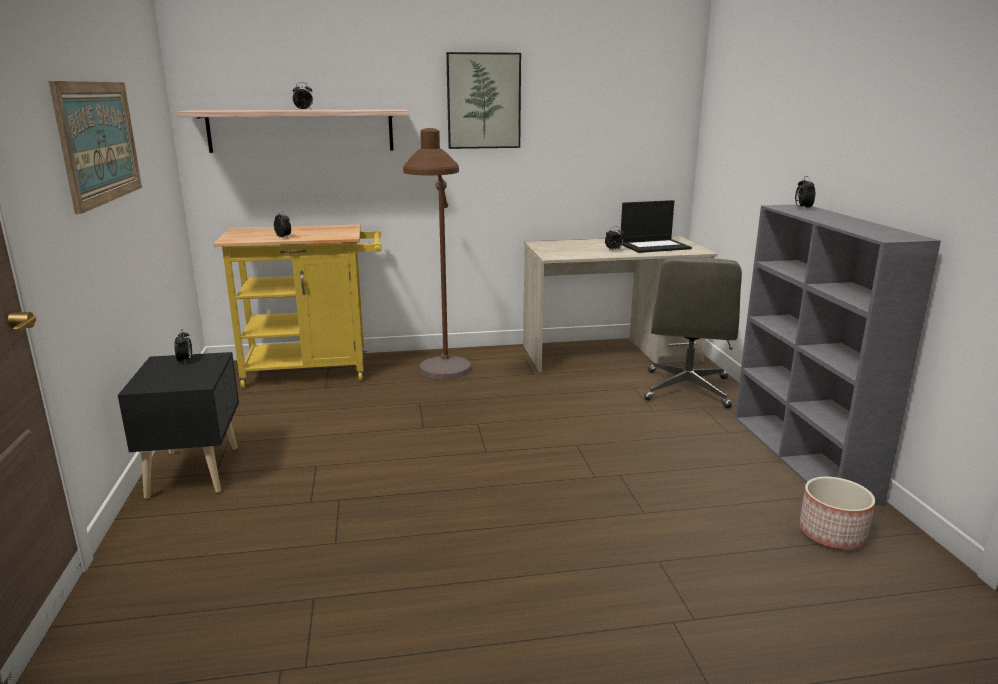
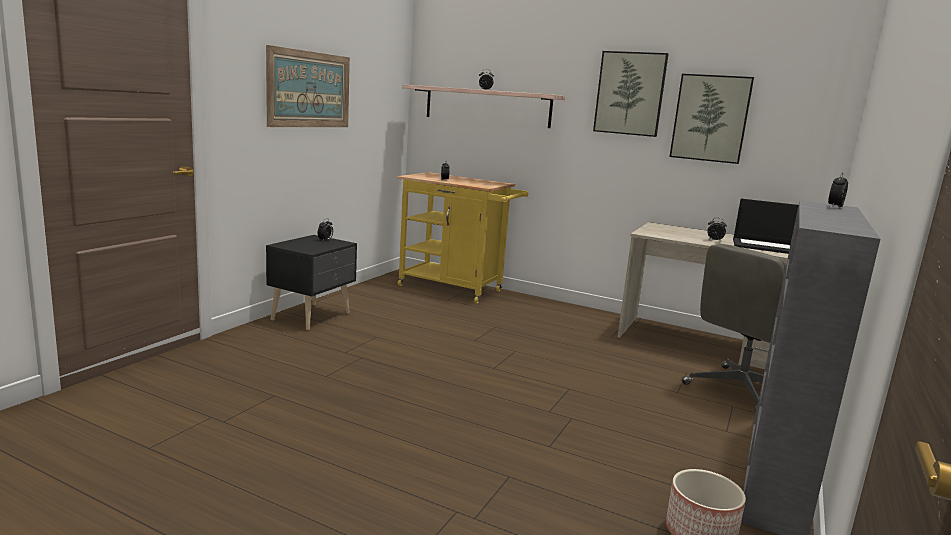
camera: 35 degrees right, 5 degrees down
brown floor lamp [403,128,471,379] -> none
none -> picture [669,74,754,164]

